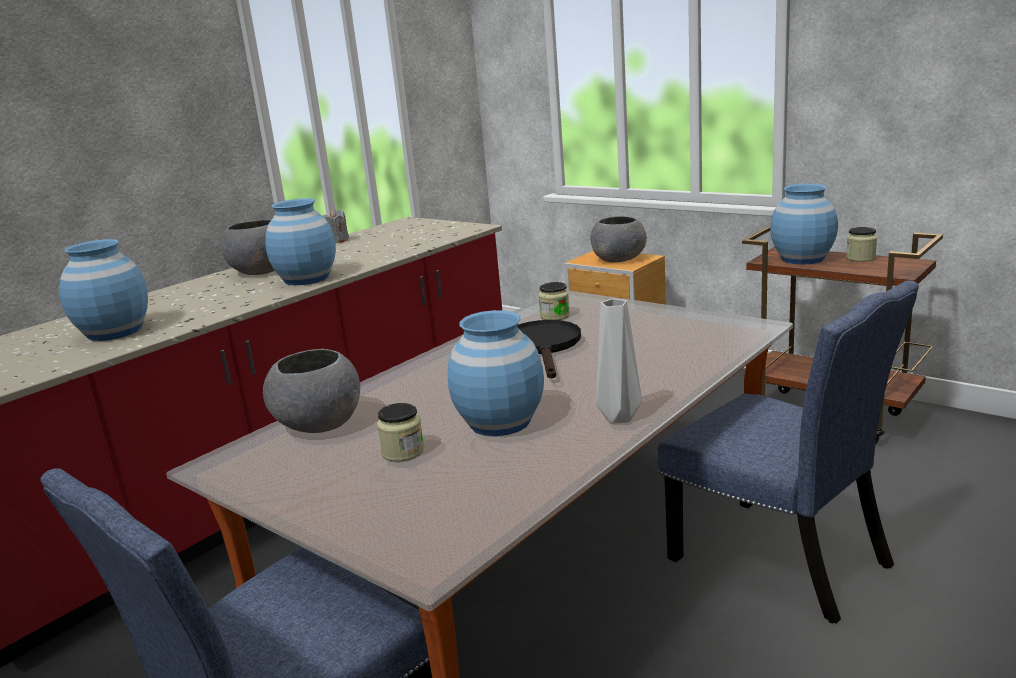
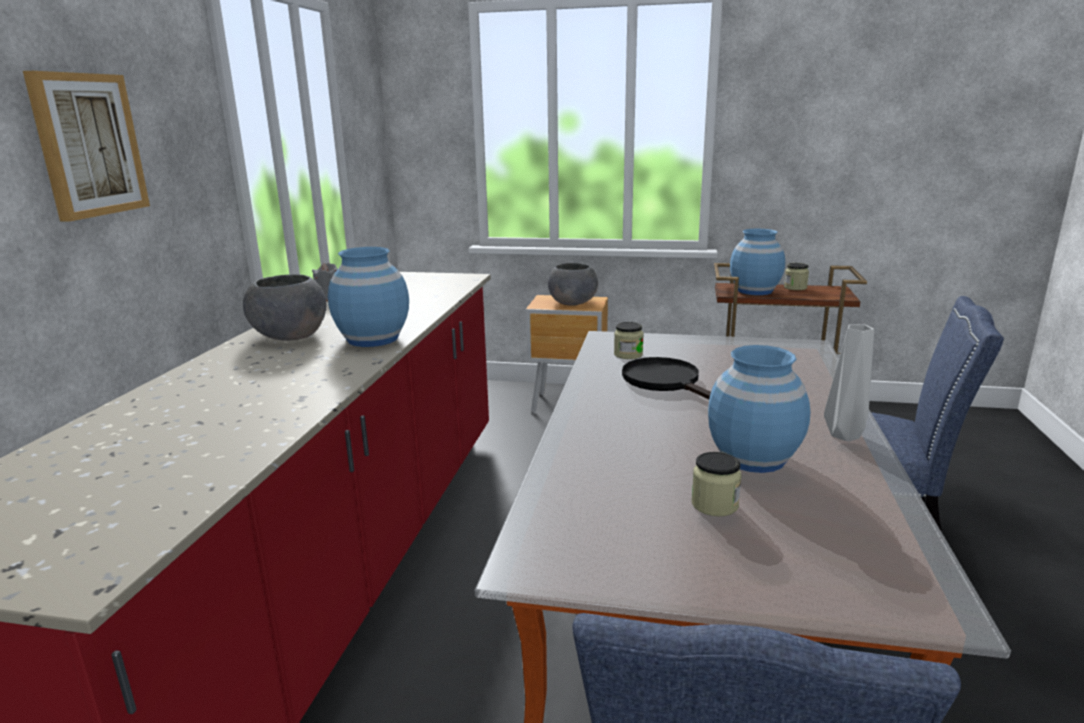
camera: 30 degrees left, 0 degrees up
blue vase [59,239,148,341] -> none
grey bowl [263,349,360,433] -> none
none -> picture [23,71,150,222]

